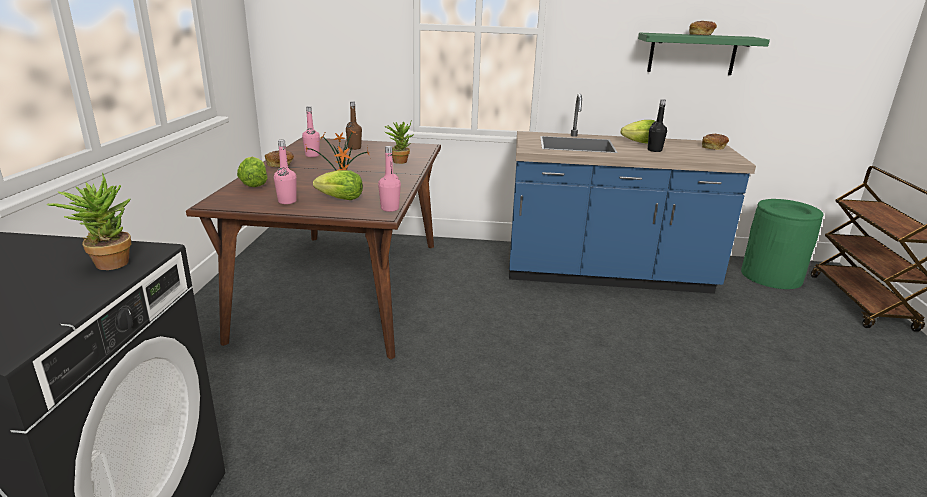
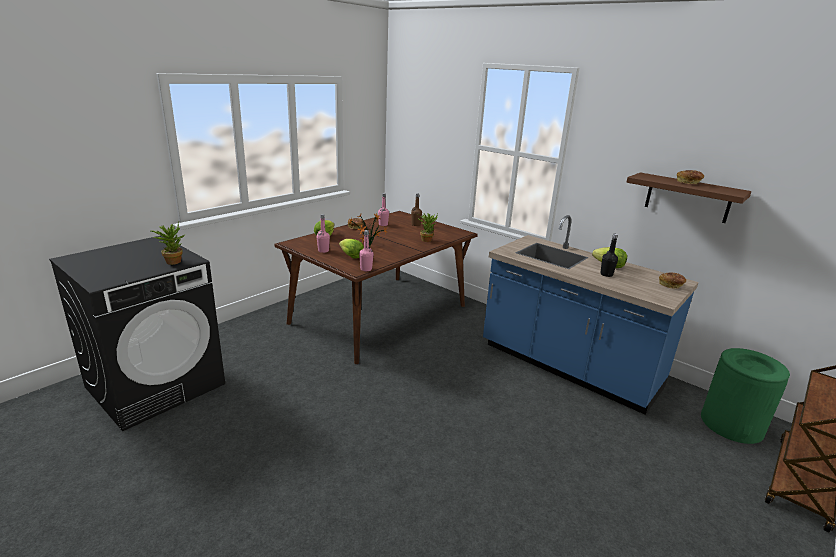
camera: 35 degrees right, 0 degrees up
green shelf [638,33,770,75] -> brown shelf [626,173,752,223]

